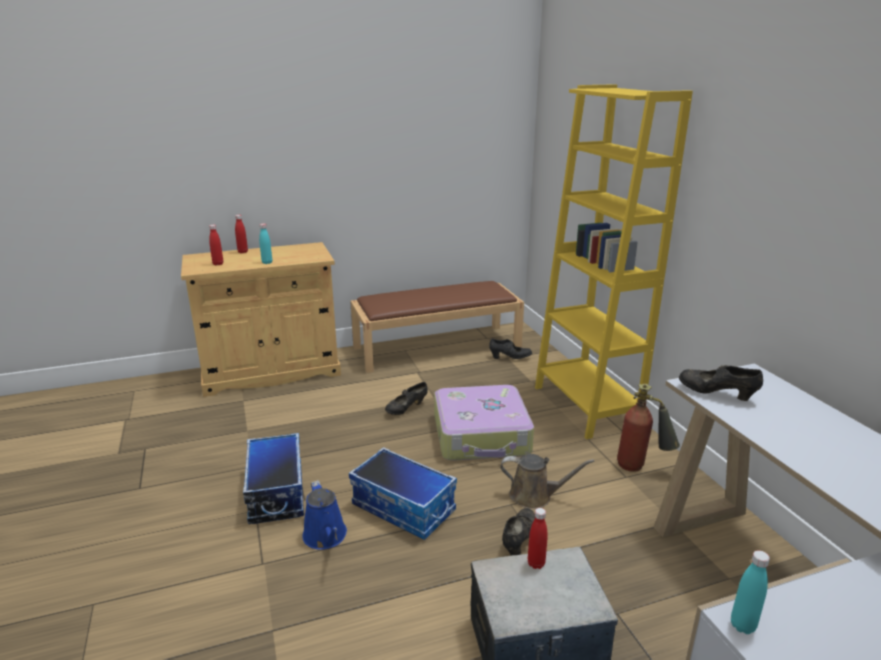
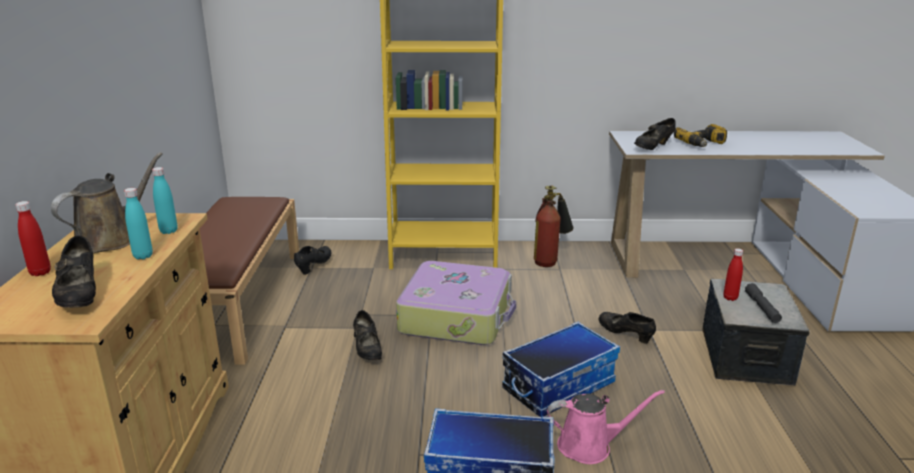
camera: 70 degrees left, 0 degrees up
red bottle [209,225,223,265] -> black shoe [52,236,96,308]
blue watering can [302,480,347,550] -> pink watering can [547,390,665,464]
brown watering can [500,454,594,509] -> brown watering can moved to [51,152,163,253]
turquoise bottle [731,550,770,634] -> turquoise bottle moved to [152,167,178,234]
none -> power drill [674,124,727,147]
none -> grey flashlight [745,283,782,323]

